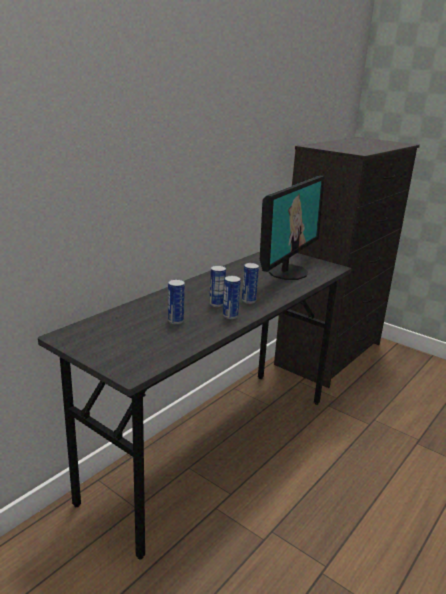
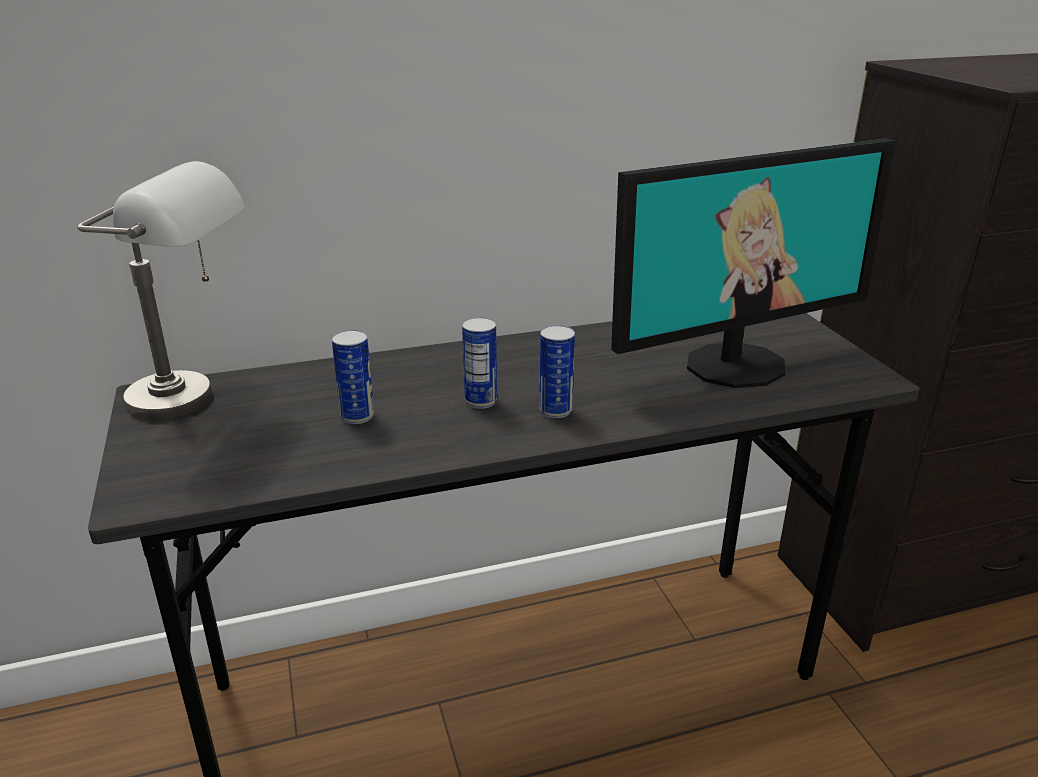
camera: 35 degrees right, 5 degrees up
can [223,276,241,319] -> none
none -> grey table lamp [77,161,245,420]

